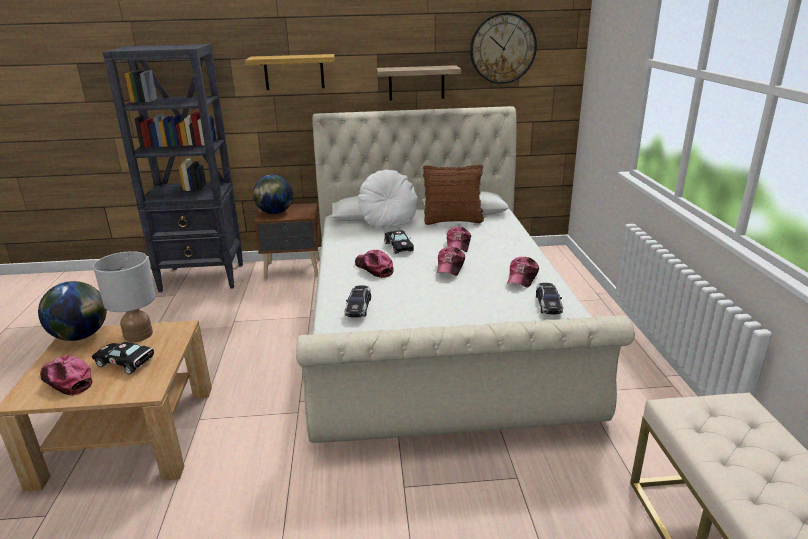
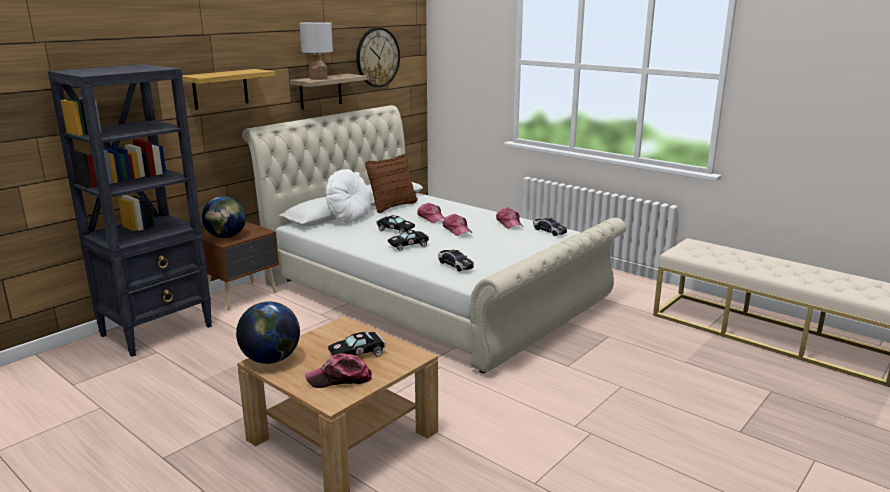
camera: 45 degrees left, 5 degrees down
grey table lamp [93,251,156,342] -> grey table lamp moved to [299,22,333,80]
cap [355,250,394,278] -> black toy car [388,230,429,250]

